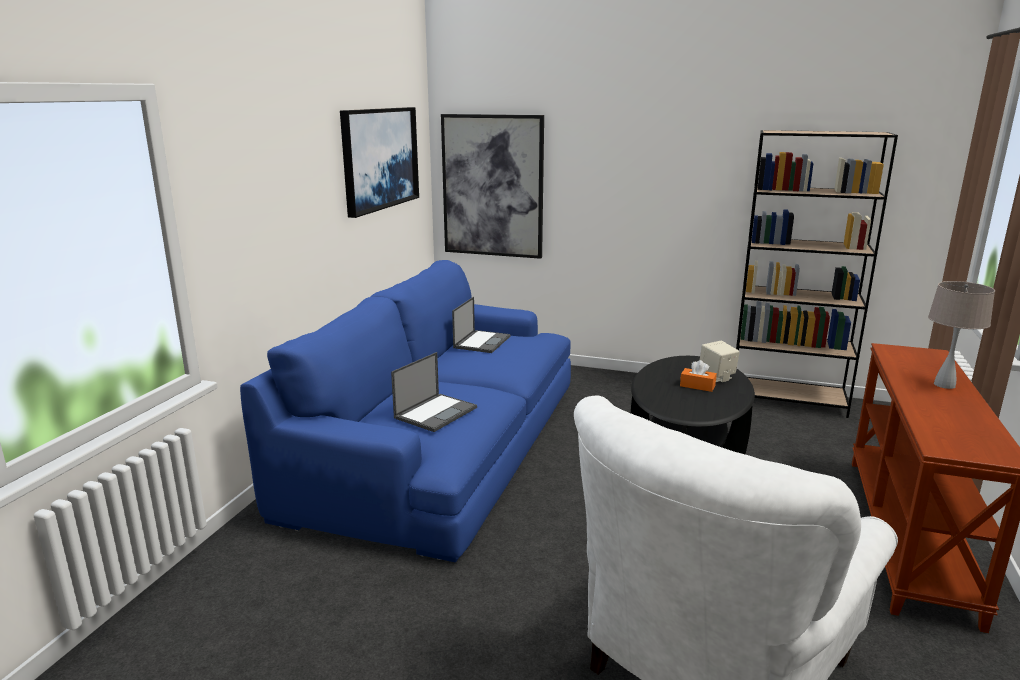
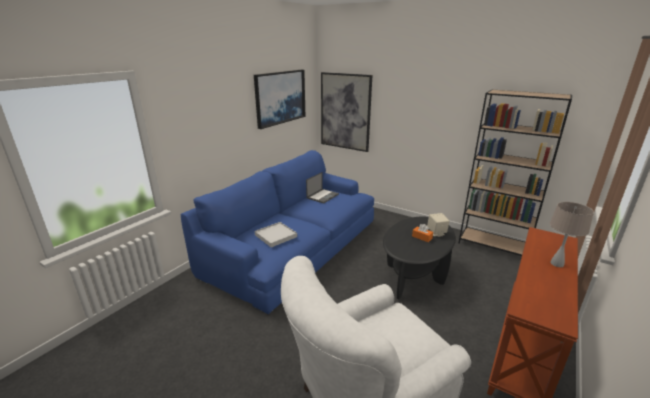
camera: 15 degrees right, 5 degrees up
laptop [391,352,477,432] -> white tray [254,222,297,247]

